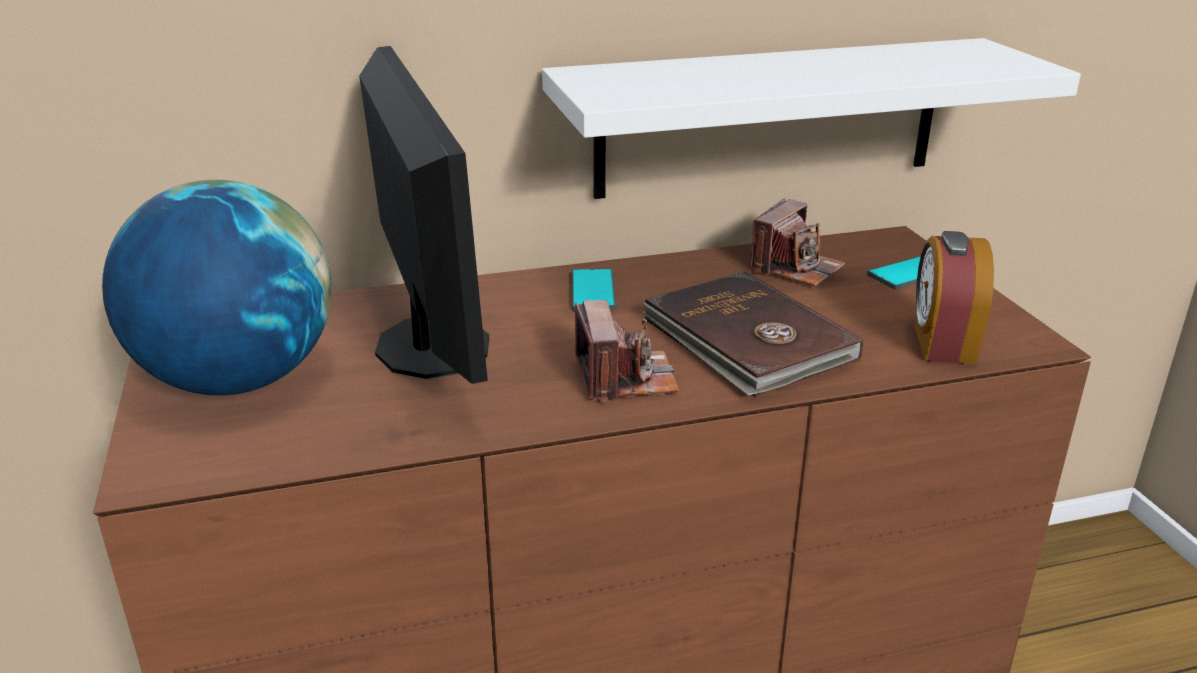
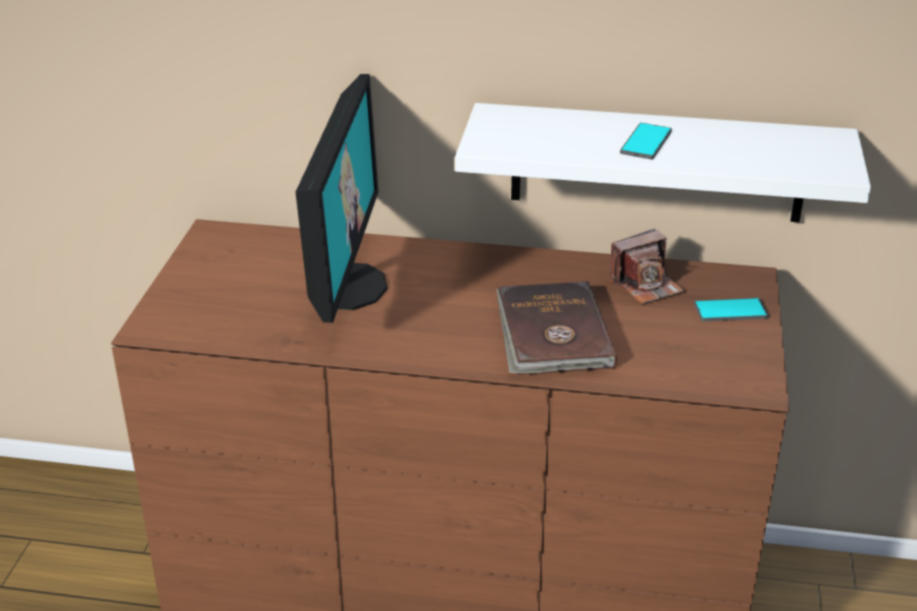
camera: 25 degrees right, 5 degrees up
globe [102,180,332,395] -> none
phone [572,269,616,311] -> phone moved to [620,123,672,160]
camera [575,300,679,402] -> none
alarm clock [915,231,994,364] -> none

